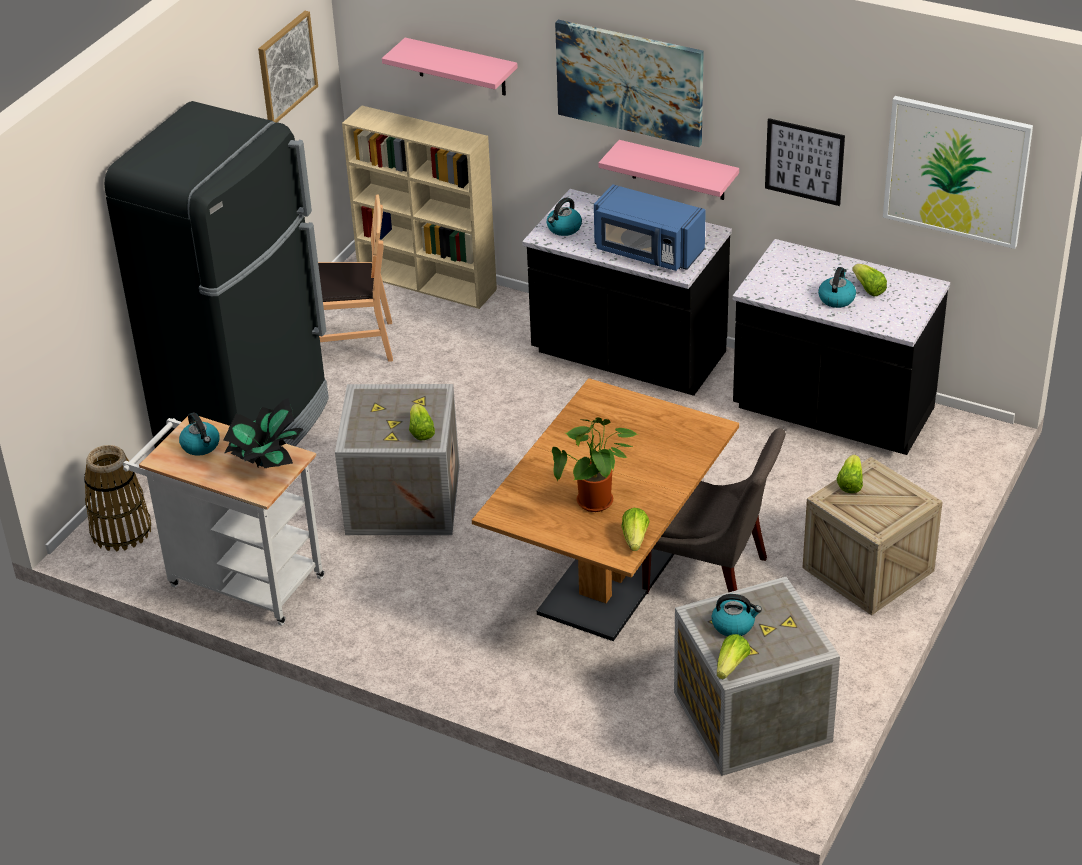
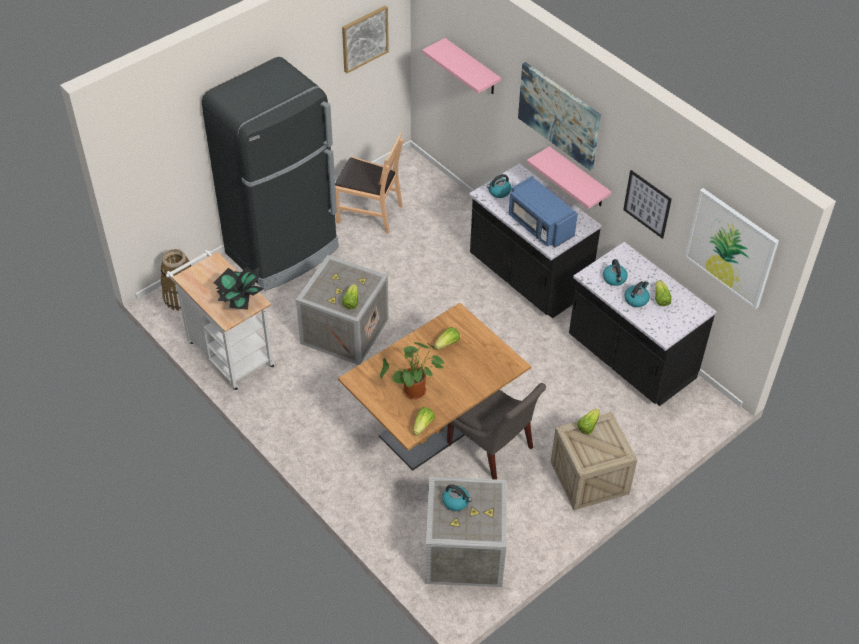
camera: 20 degrees right, 10 degrees up
kettle [179,412,220,456] -> kettle moved to [603,259,628,286]
beige bookcase [342,105,497,309] -> none
lettuce [717,634,750,679] -> lettuce moved to [434,327,460,350]

